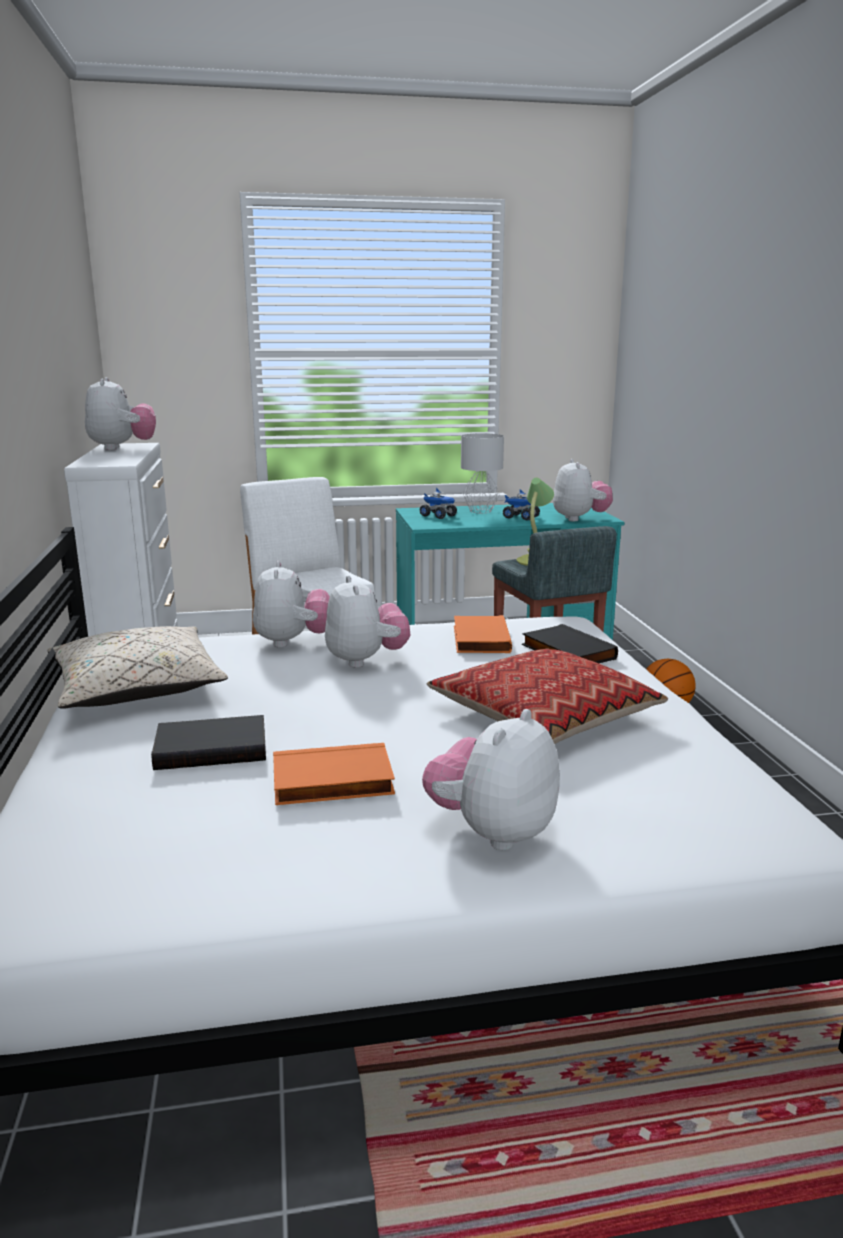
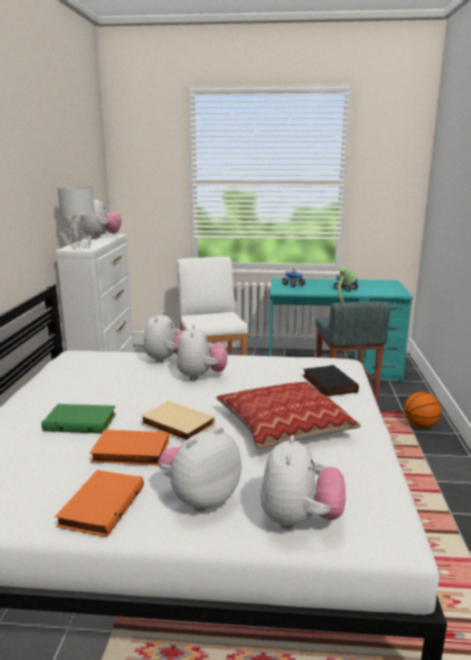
camera: 15 degrees right, 0 degrees up
beige pillow [47,626,228,709] -> none
black book [151,715,266,770] -> green book [42,404,116,433]
orange book [454,615,512,653] -> orange book moved to [55,470,144,537]
grey table lamp [461,433,504,513] -> grey table lamp moved to [58,187,95,250]
plush toy [553,459,613,521] -> plush toy moved to [260,435,346,529]
none -> beige book [140,401,215,442]

